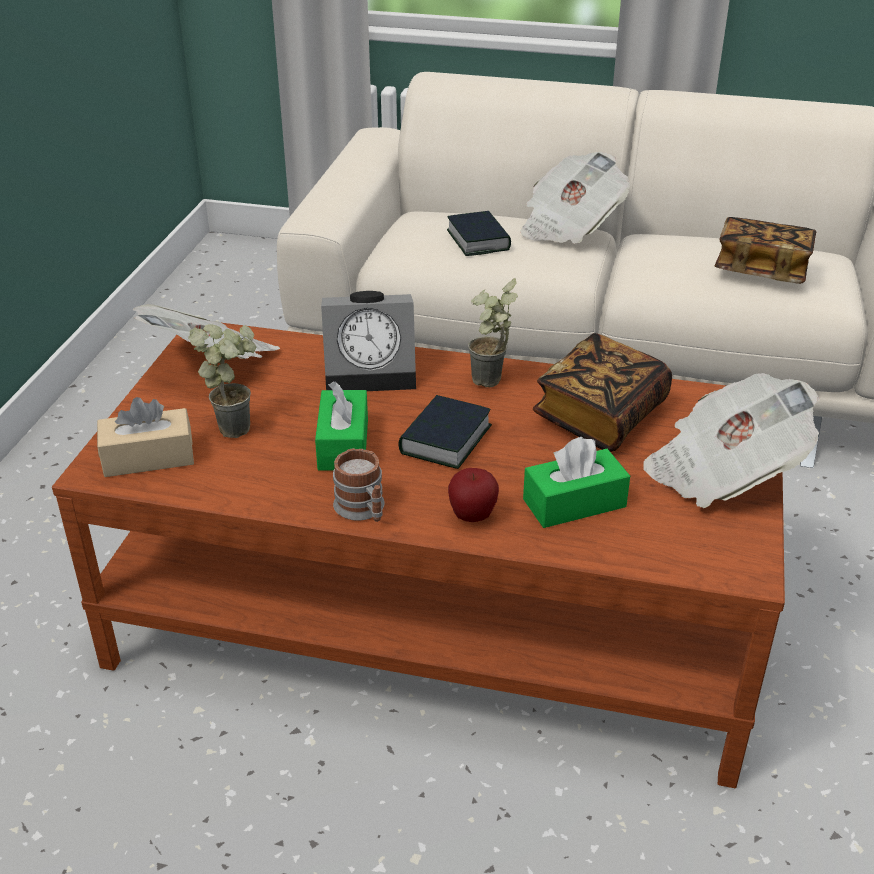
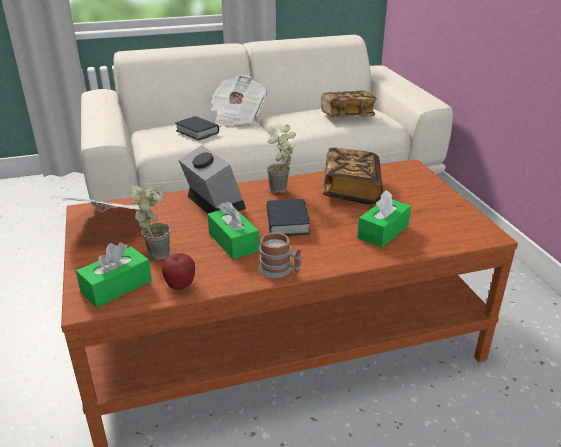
camera: 30 degrees left, 5 degrees down
beige tissue box [97,397,194,477] -> green tissue box [76,242,152,308]
alarm clock [321,291,416,391] -> alarm clock turned 90 degrees counterclockwise [179,145,246,214]
apple [448,468,499,522] -> apple moved to [162,253,195,290]
newspaper [643,373,819,508] -> none

